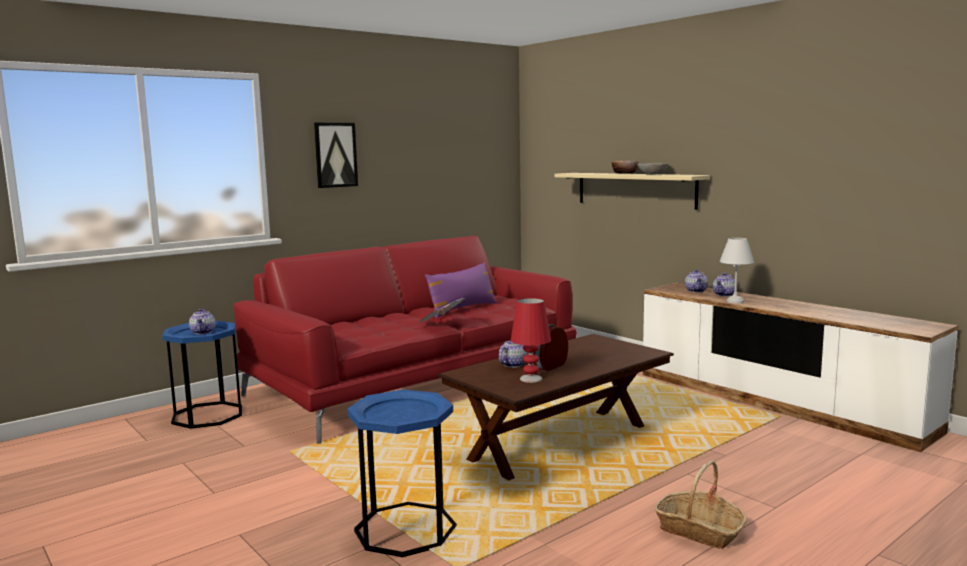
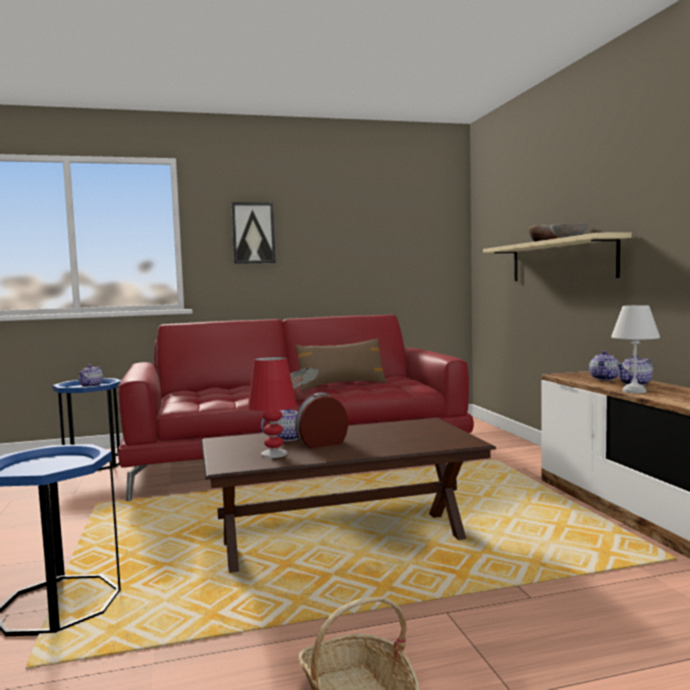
camera: 25 degrees right, 5 degrees down
purple pillow [425,262,497,318] -> brown pillow [295,338,387,391]

